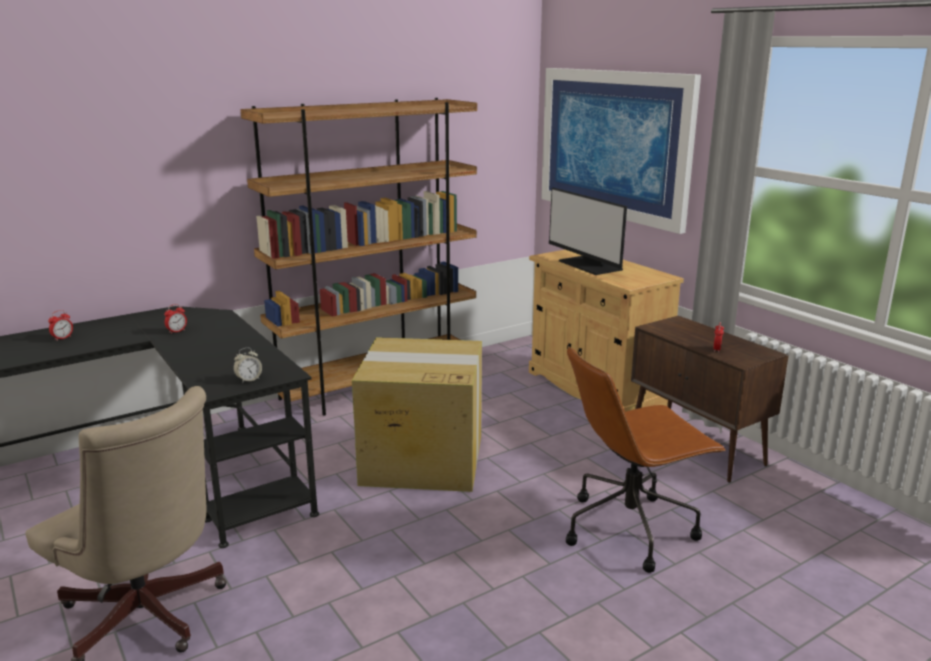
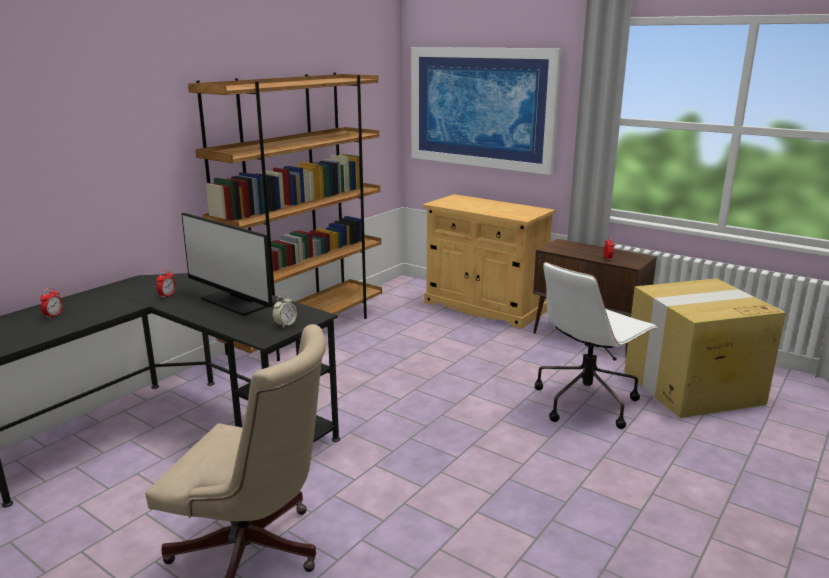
camera: 20 degrees left, 0 degrees up
cardboard box [352,337,482,492] -> cardboard box moved to [624,278,786,418]
monitor [549,188,627,275] -> monitor moved to [181,213,276,316]
brown office chair [566,346,726,573] -> white office chair [535,262,658,429]

